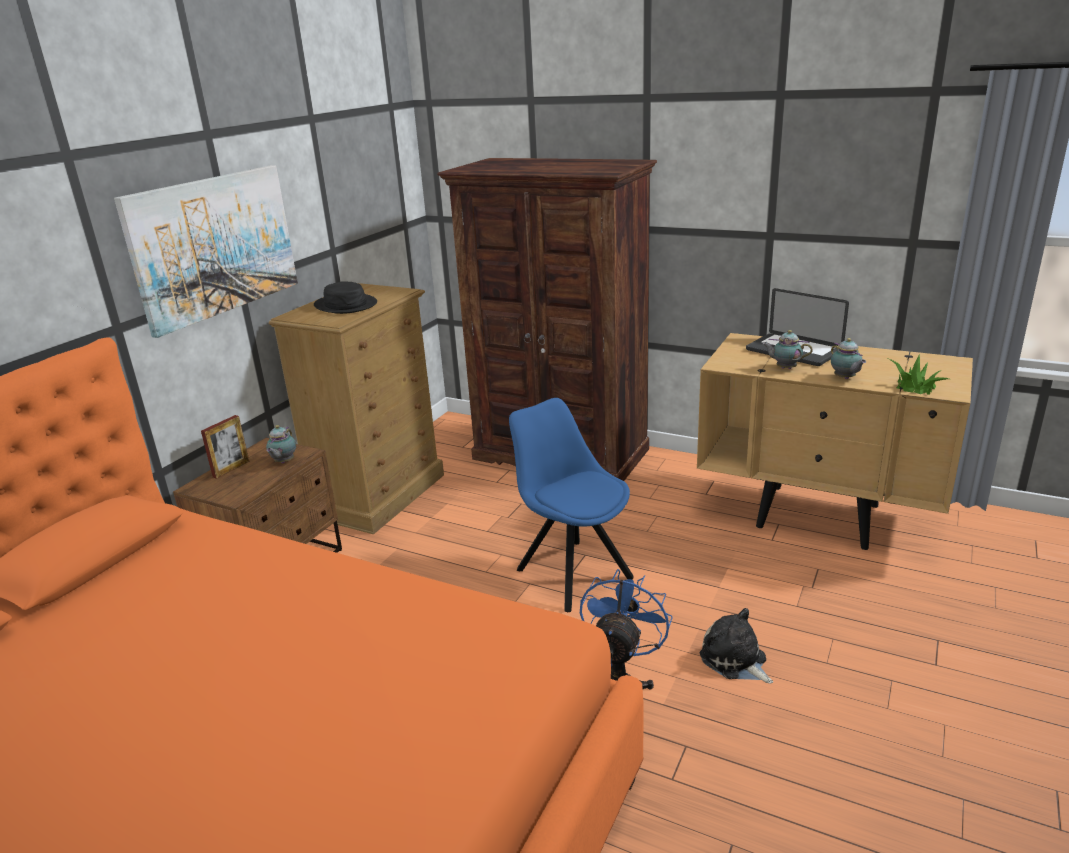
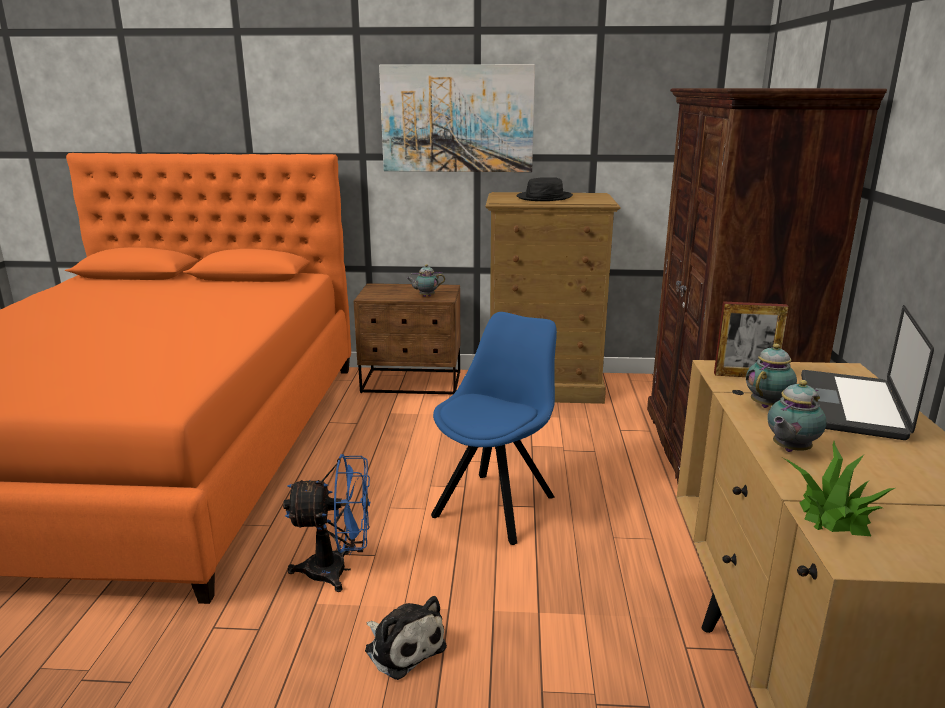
camera: 65 degrees right, 5 degrees down
picture frame [201,415,250,479] -> picture frame moved to [714,301,789,377]
plush toy [700,608,773,684] -> plush toy turned 105 degrees clockwise [365,596,447,680]
teapot [763,330,813,369] -> teapot turned 45 degrees clockwise [746,344,797,408]

